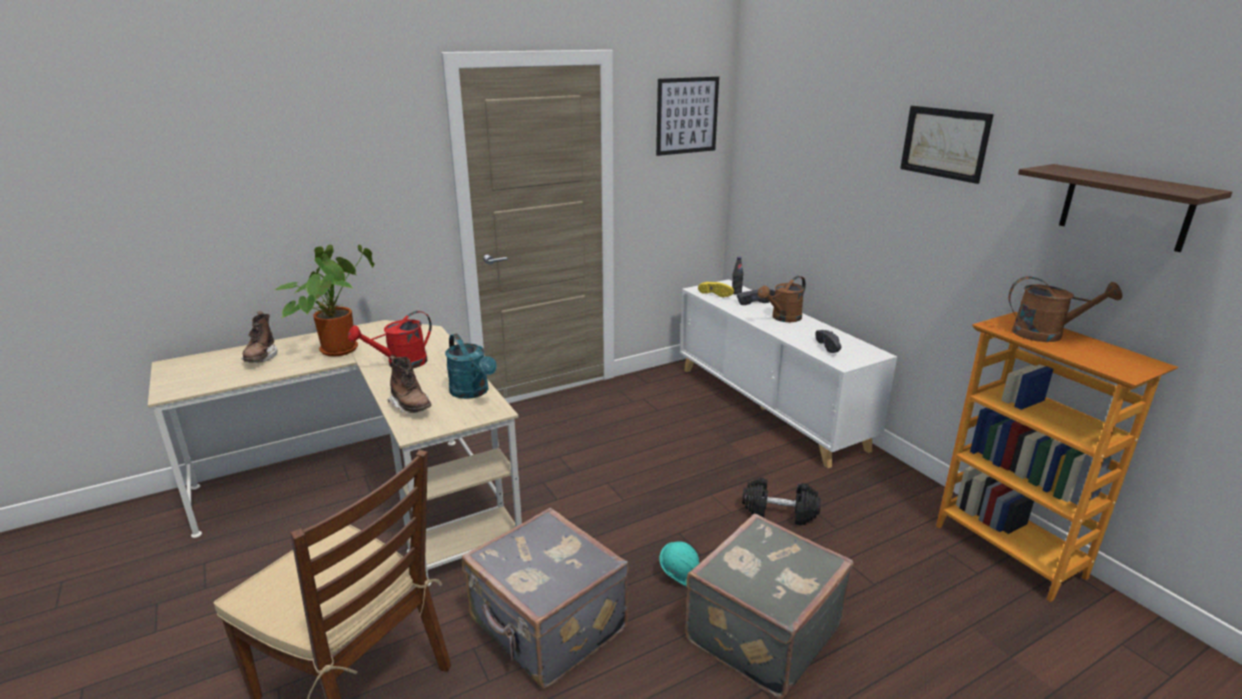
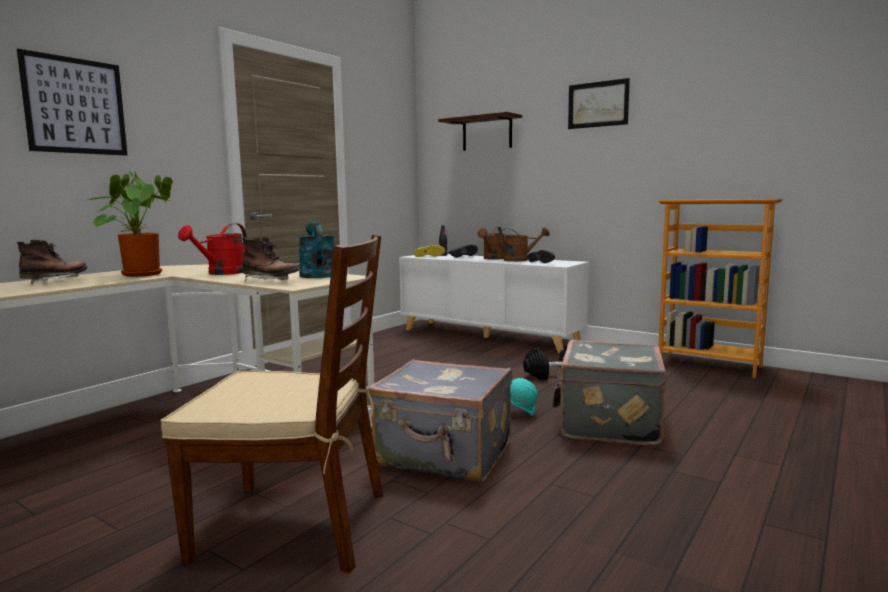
camera: 25 degrees left, 15 degrees down
brown boot [241,311,278,363] -> brown boot turned 120 degrees counterclockwise [17,240,87,284]
turquoise watering can [445,334,497,399] -> turquoise watering can turned 135 degrees counterclockwise [298,222,335,278]
picture [656,77,719,156] -> picture moved to [17,49,128,156]
brown watering can [1009,276,1122,342] -> brown watering can moved to [498,227,550,262]
shelf [1018,164,1232,252] -> shelf moved to [438,112,522,151]

